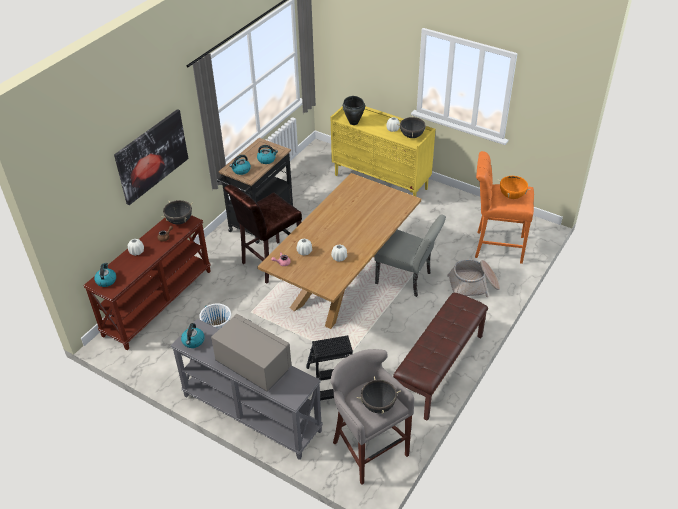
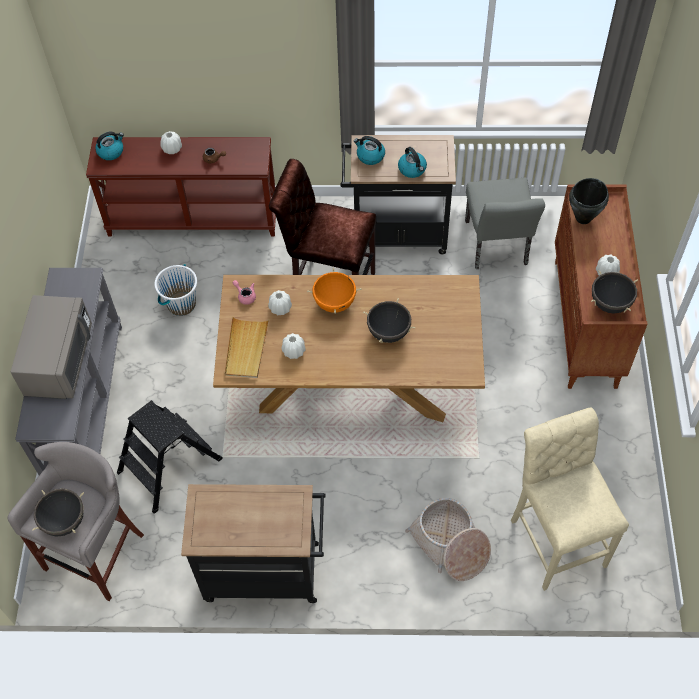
camera: 60 degrees right, 15 degrees up
picture [114,109,188,205] -> none
black cooking pot [162,200,193,225] -> black cooking pot moved to [363,298,416,343]
kettle [181,323,205,348] -> none
yellow cabinet [331,106,435,196] -> brown cabinet [555,184,647,389]
grey chair [374,214,446,297] -> grey chair moved to [465,178,545,269]
brown bench [393,293,488,421] -> black cart [181,484,326,603]
orange stool [475,151,534,264] -> beige stool [511,408,629,591]
orange cooking pot [498,175,531,199] -> orange cooking pot moved to [307,268,362,314]
none -> beige tray [225,317,269,378]

